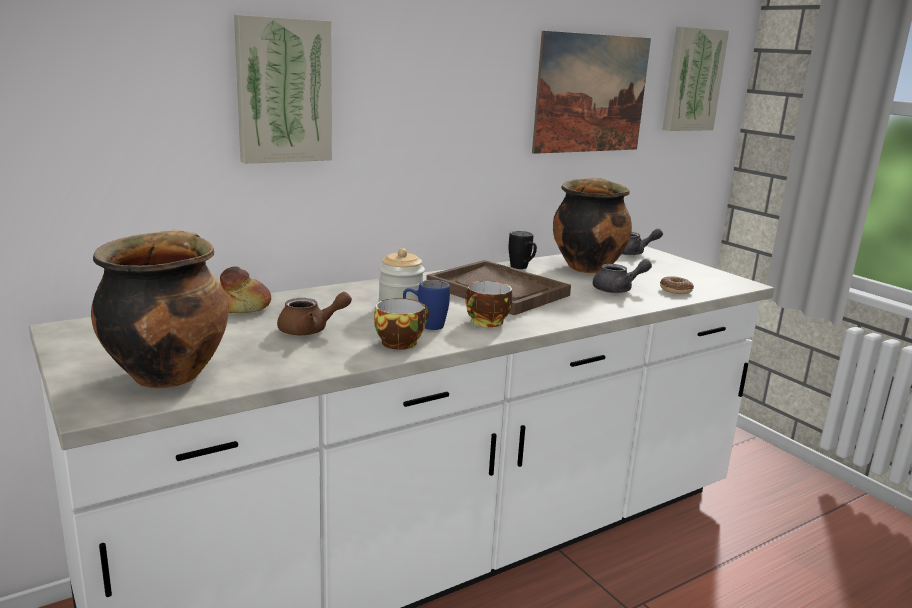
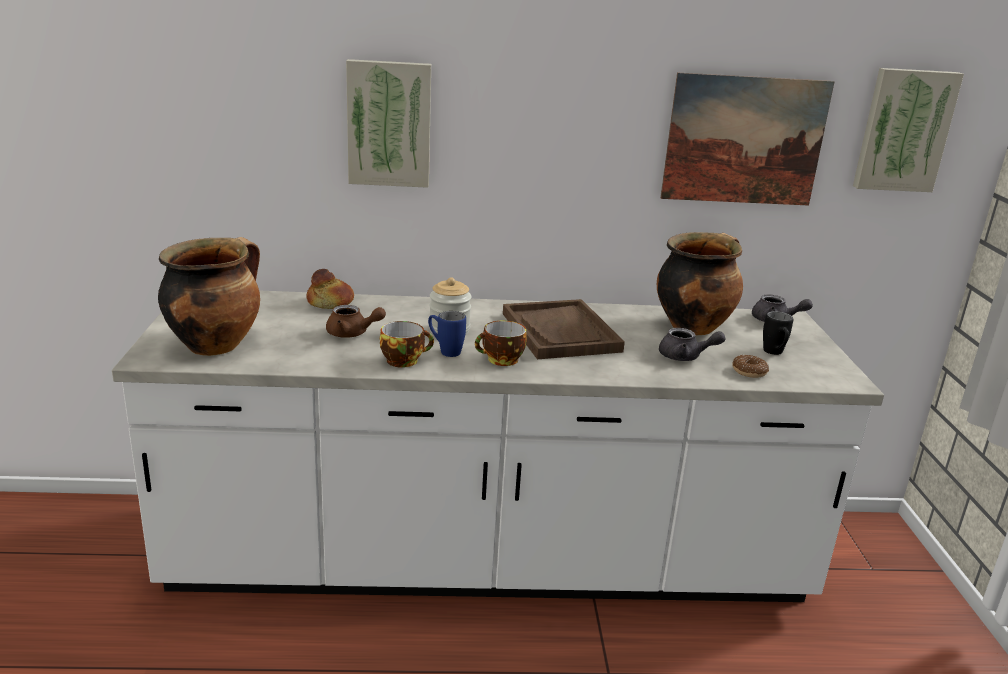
camera: 30 degrees right, 5 degrees up
black mug [509,231,537,269] -> black mug moved to [763,311,793,355]

